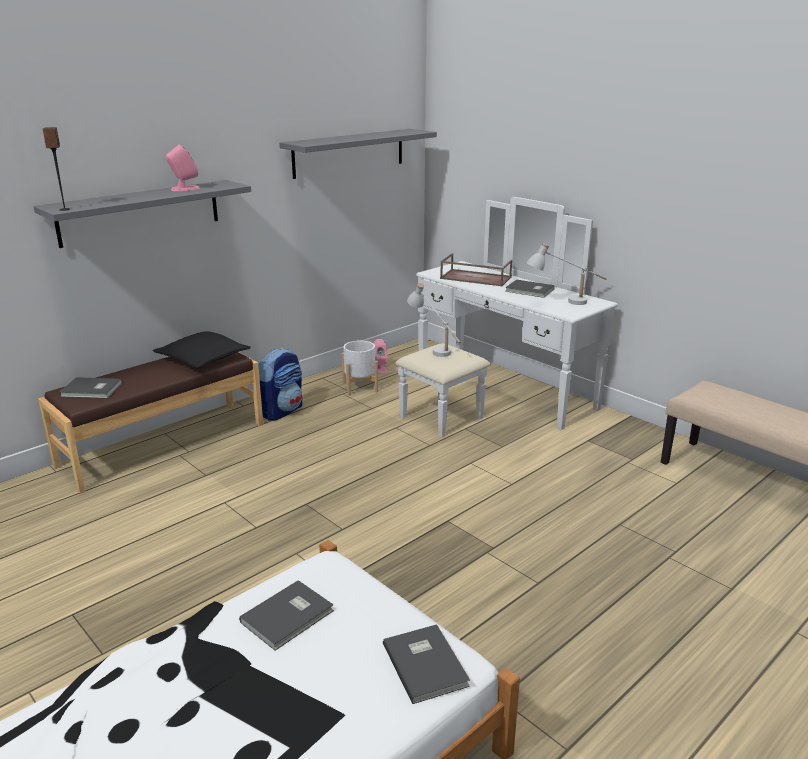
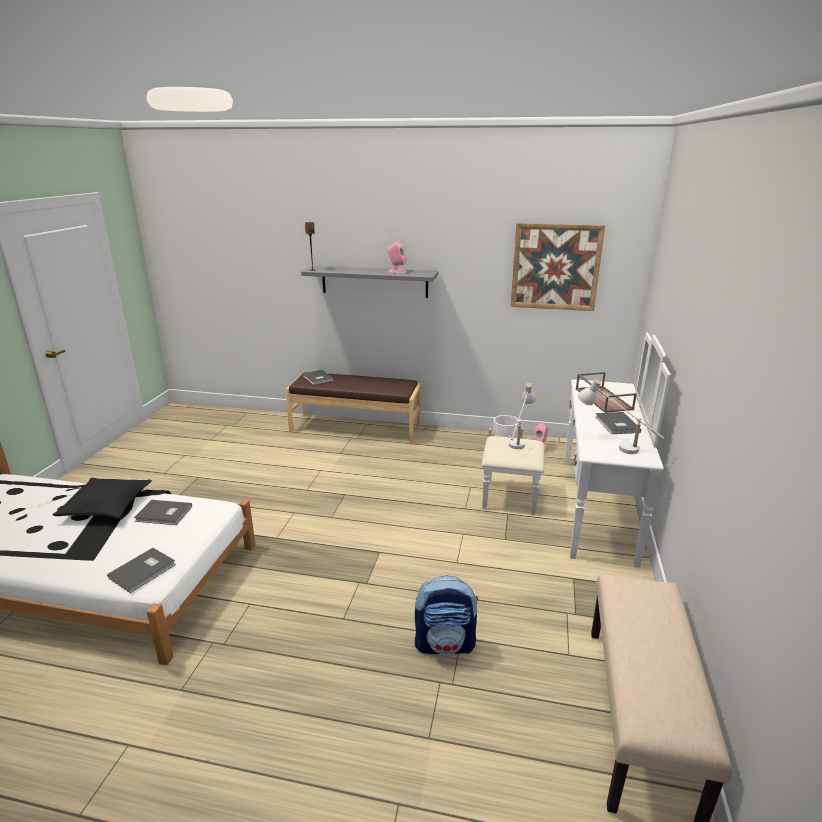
camera: 55 degrees right, 0 degrees up
black pillow [153,331,251,368] -> black pillow moved to [52,478,152,519]
backpack [258,348,302,421] -> backpack moved to [415,575,478,655]
grey shelf [279,129,437,179] -> picture [510,223,605,311]

